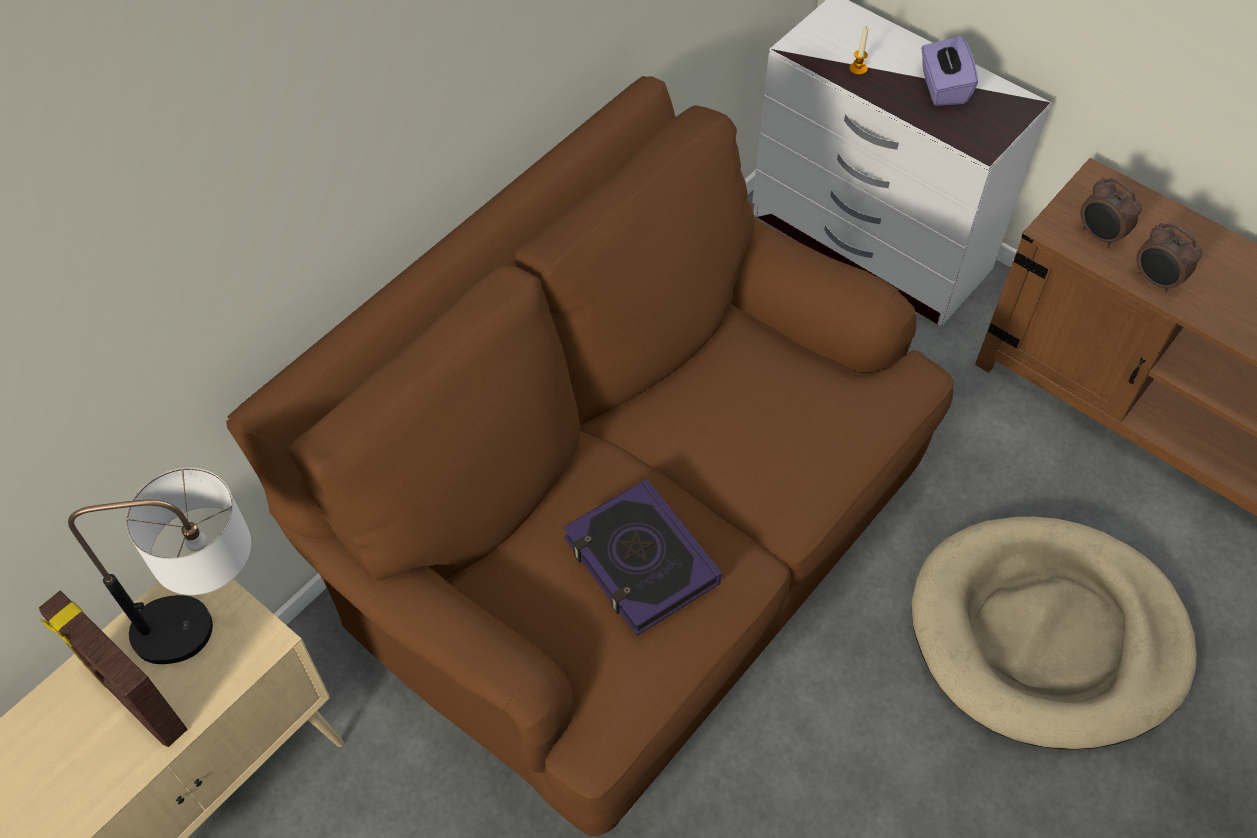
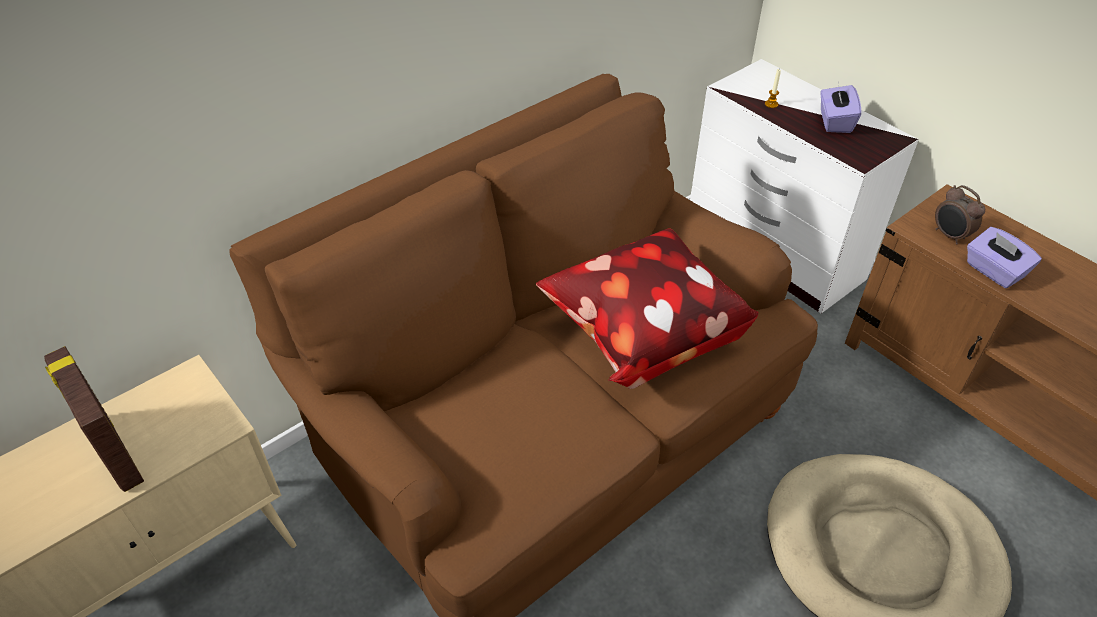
camera: 10 degrees right, 10 degrees down
table lamp [68,468,252,664] -> none
book [563,479,722,636] -> none
alarm clock [1137,223,1202,293] -> purple tissue box [967,227,1042,288]
none -> pillow [536,228,759,389]

